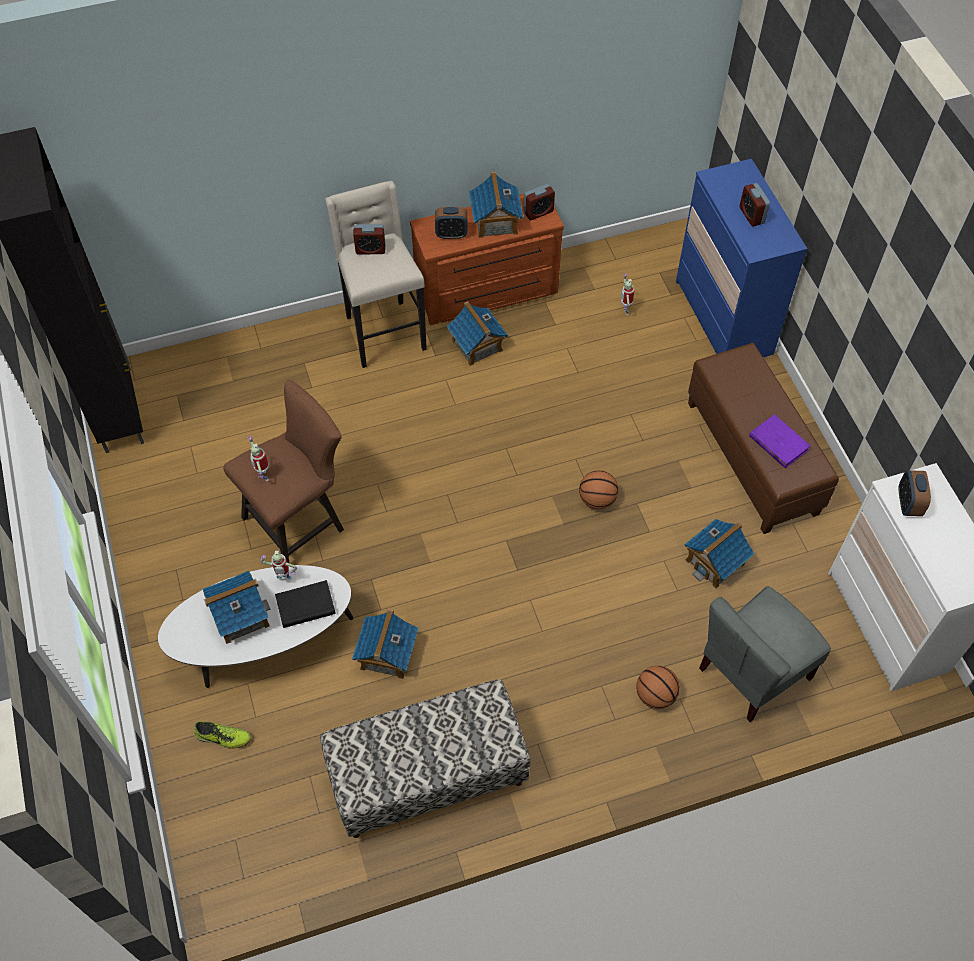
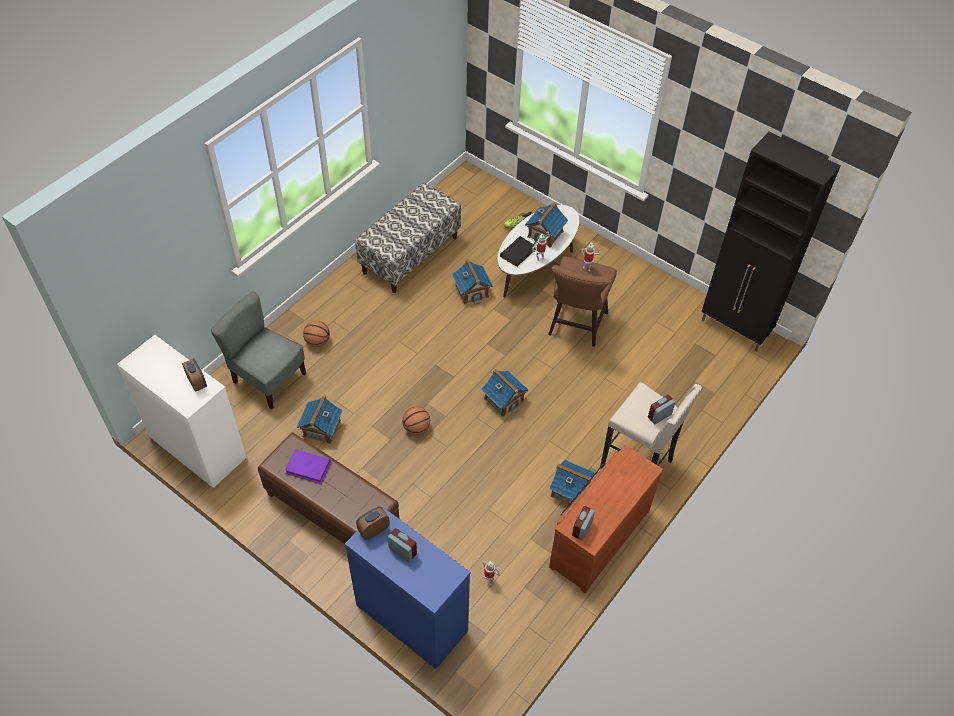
camera: 145 degrees right, 5 degrees down
alarm clock [435,207,468,239] -> alarm clock moved to [356,506,390,540]
toy house [469,172,524,238] -> toy house moved to [481,369,529,417]
grey chair [699,586,831,722] -> grey chair turned 75 degrees counterclockwise [211,291,306,410]

